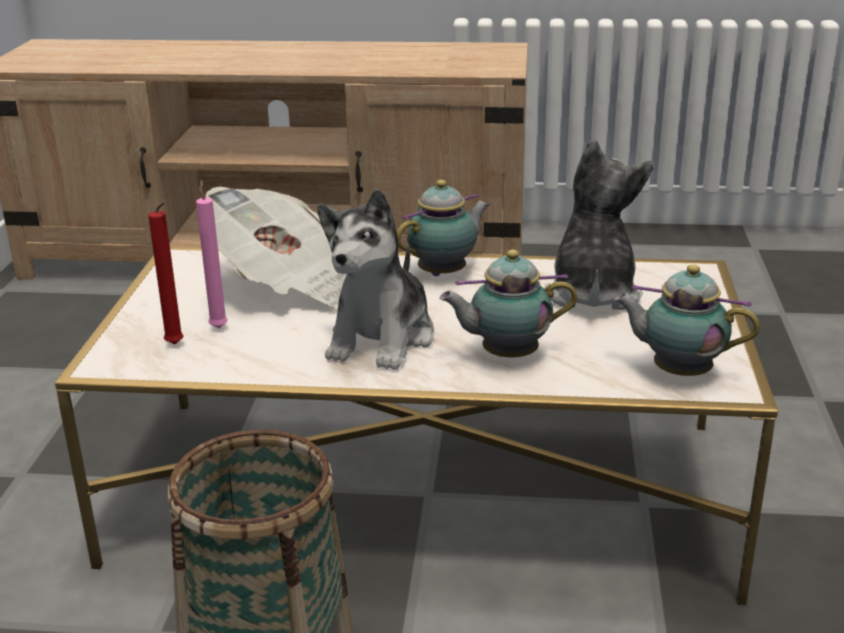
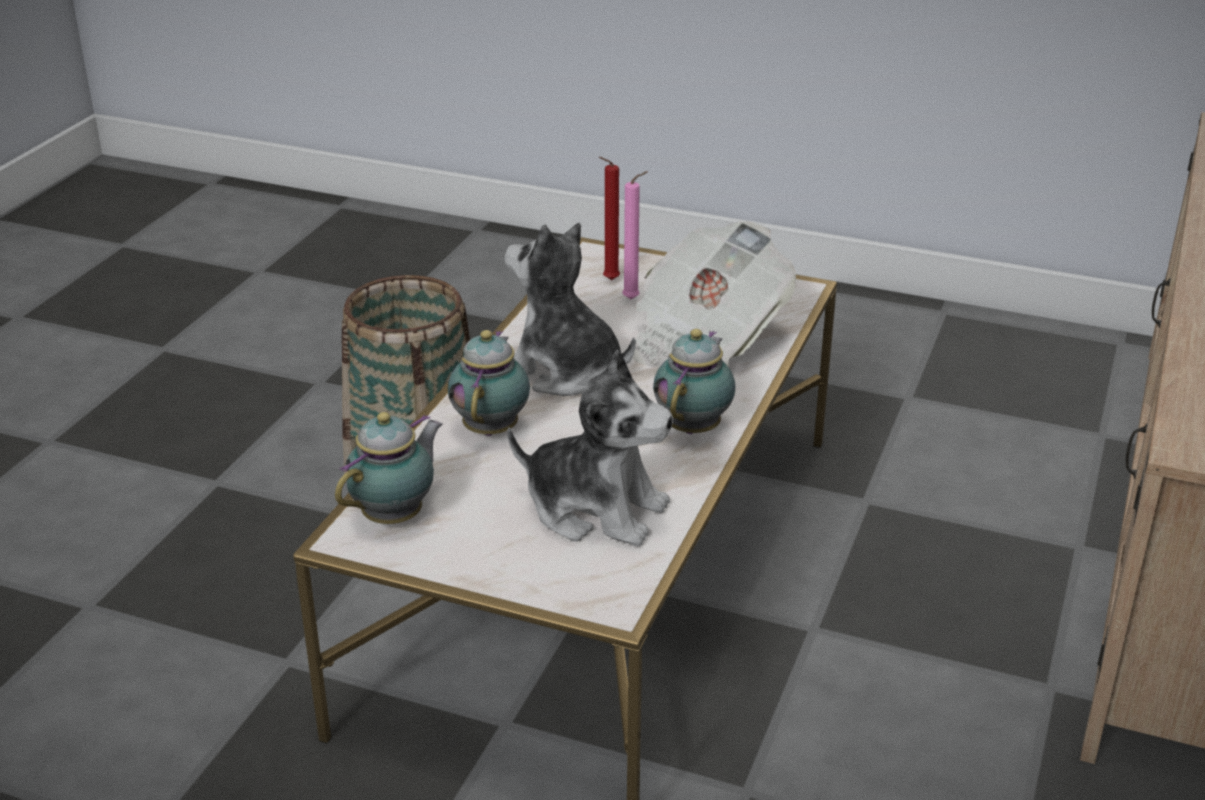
camera: 105 degrees right, 5 degrees up
teapot [397,180,490,276] -> teapot turned 135 degrees counterclockwise [653,329,735,434]

